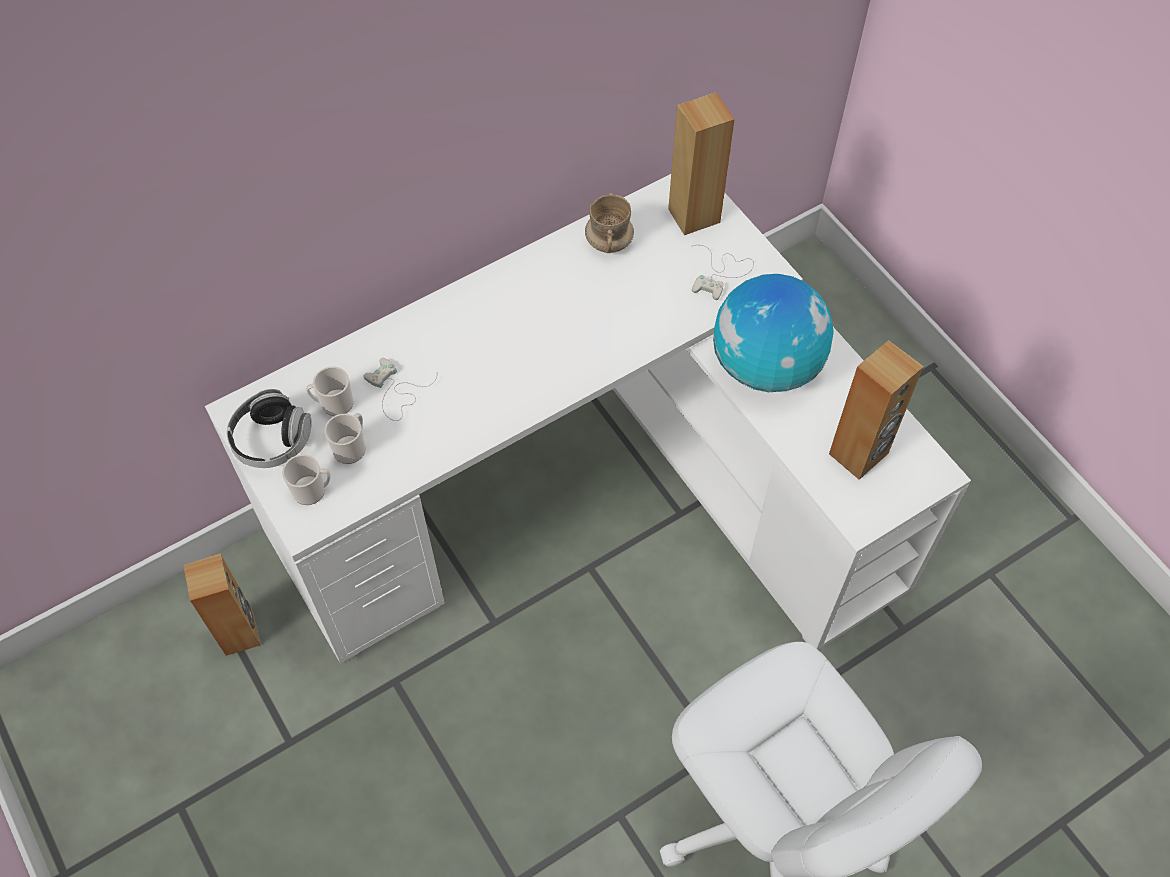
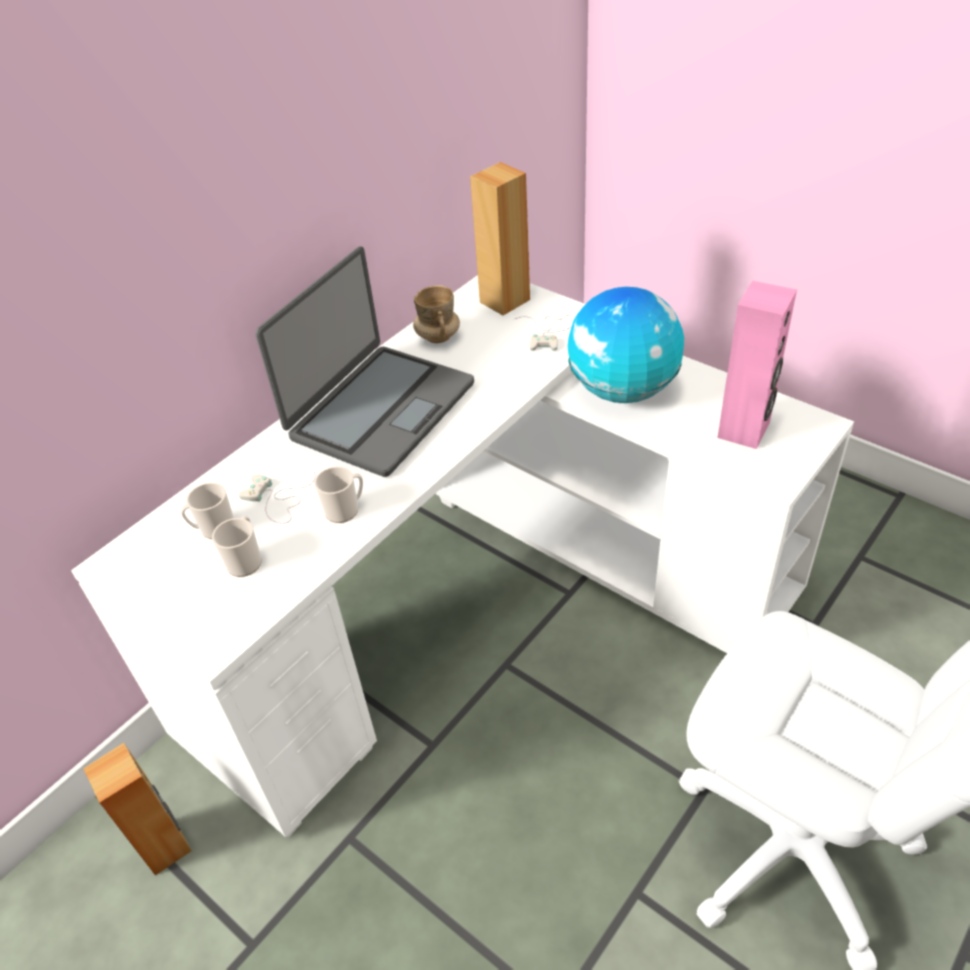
camera: 15 degrees left, 15 degrees down
headphones [227,389,311,468] -> none
mug [282,454,331,505] -> mug moved to [314,467,363,523]
brown speaker [829,340,924,480] -> pink speaker [717,281,797,449]
none -> laptop [255,246,474,477]

